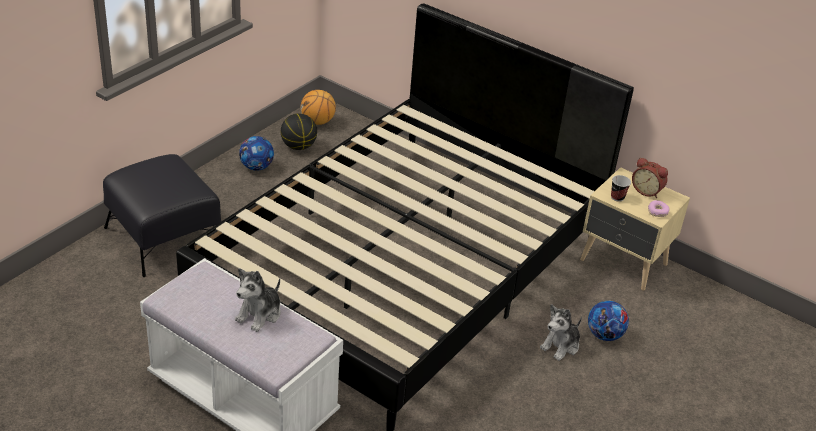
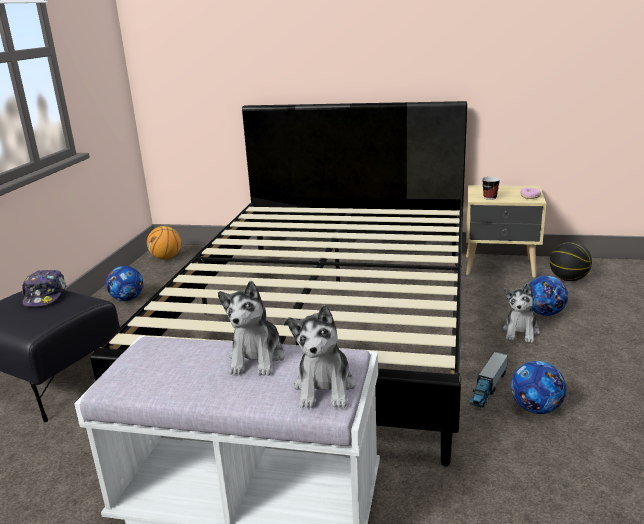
camera: 20 degrees left, 15 degrees down
basketball [281,114,317,150] -> basketball moved to [550,242,592,281]
alarm clock [632,158,668,198] -> none
none -> cap [22,270,67,307]
none -> plush toy [287,305,356,408]
none -> toy truck [470,352,508,408]
none -> football [511,361,566,414]

